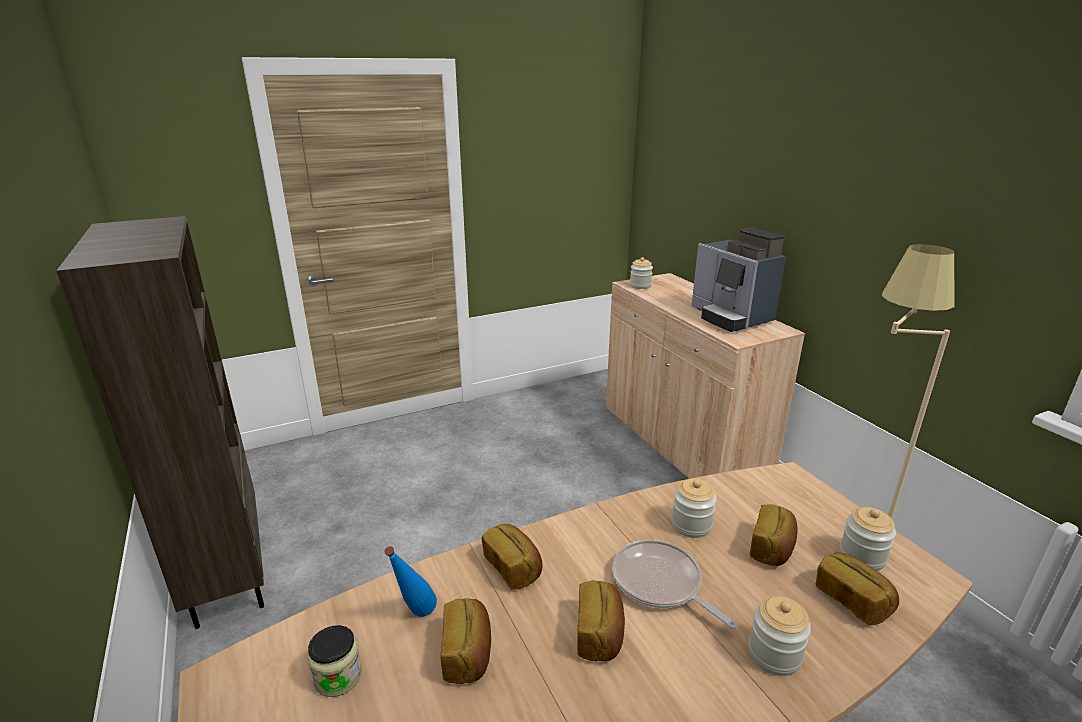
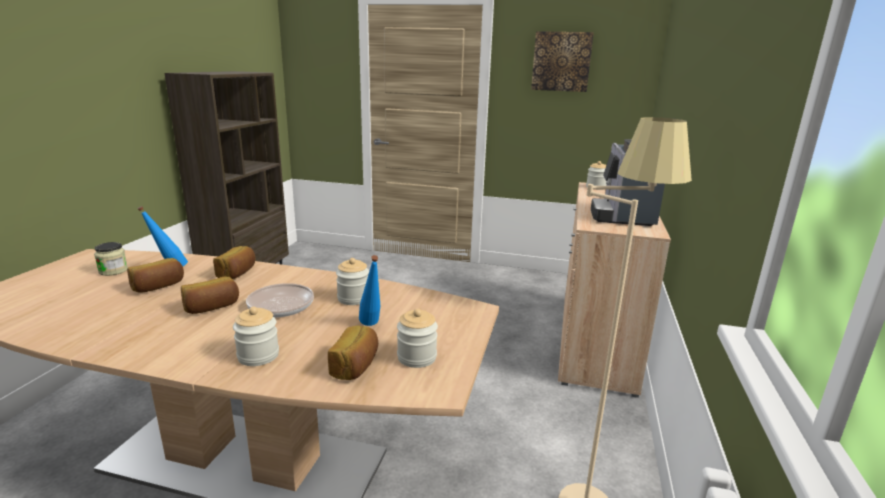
camera: 40 degrees right, 5 degrees down
bread [750,505,798,566] -> blue bottle [359,255,380,326]
none -> picture [531,31,594,92]

